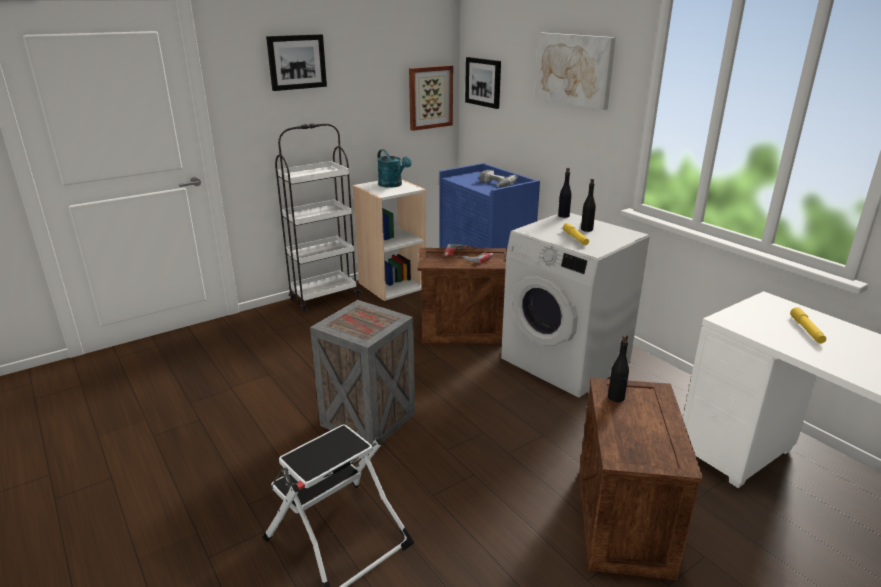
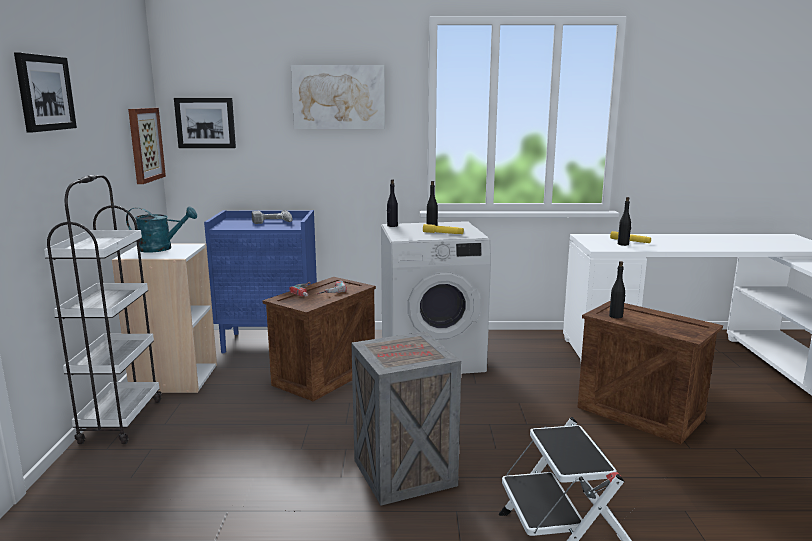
camera: 55 degrees left, 10 degrees down
none -> black bottle [618,197,631,246]

